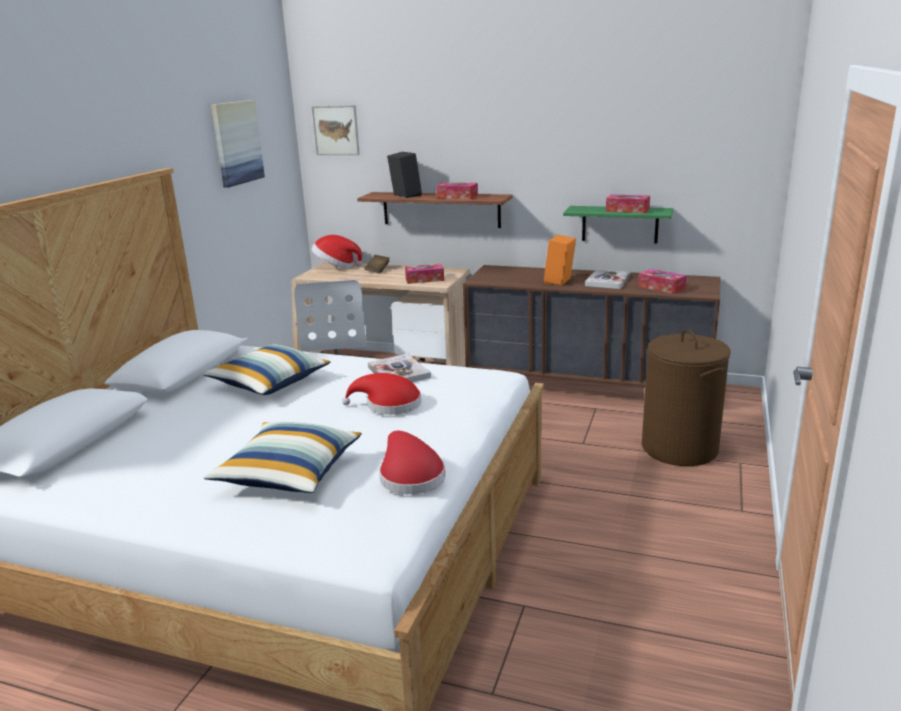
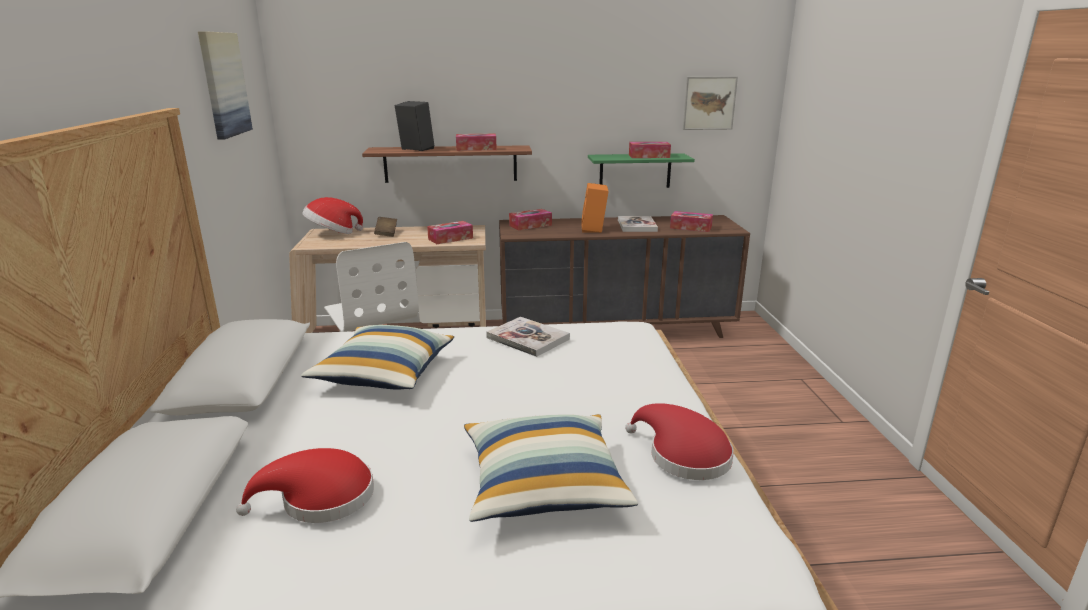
camera: 25 degrees left, 0 degrees up
picture [312,105,360,155] -> picture moved to [683,76,738,130]
red hat [342,373,421,415] -> red hat moved to [236,448,374,523]
brown laundry basket [642,329,730,466] -> none
none -> tissue box [509,209,552,230]

